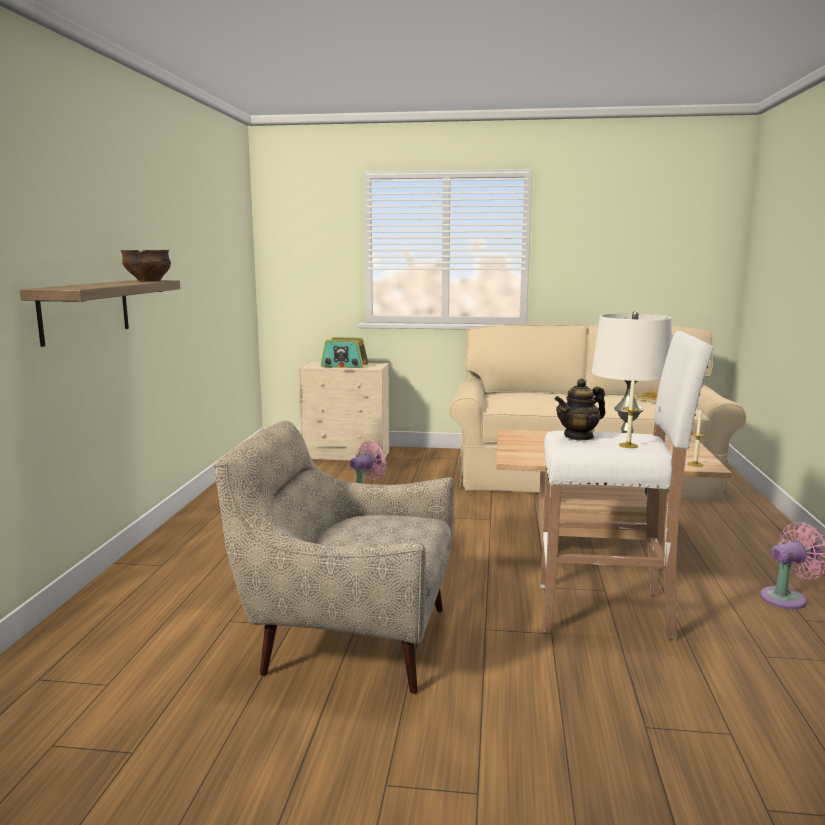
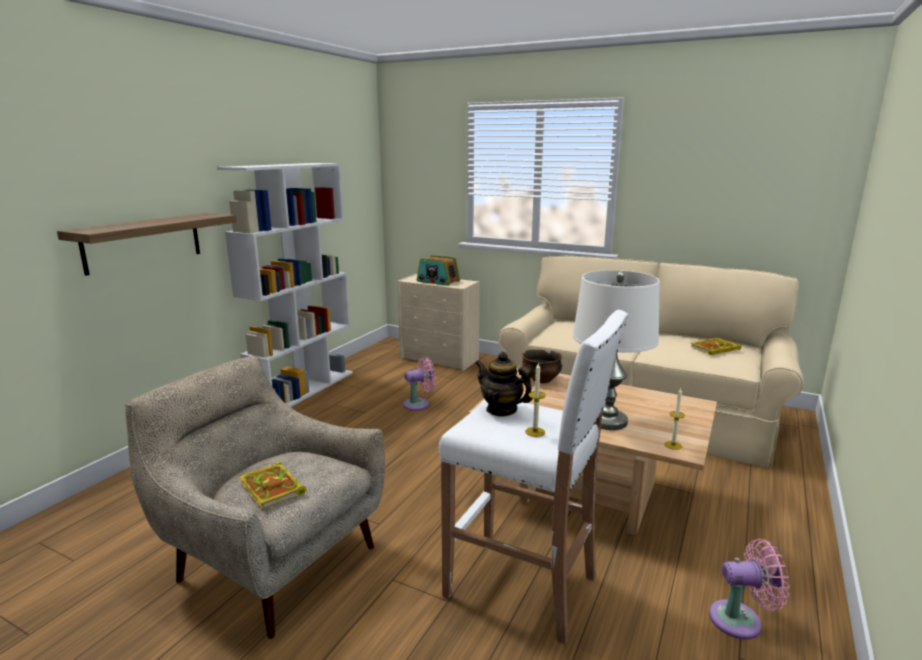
camera: 20 degrees right, 5 degrees up
bowl [121,250,171,281] -> bowl moved to [522,350,562,383]
teapot [555,379,605,440] -> teapot turned 45 degrees clockwise [475,352,533,417]
none -> white bookcase [217,163,353,407]
none -> book [239,461,306,509]

